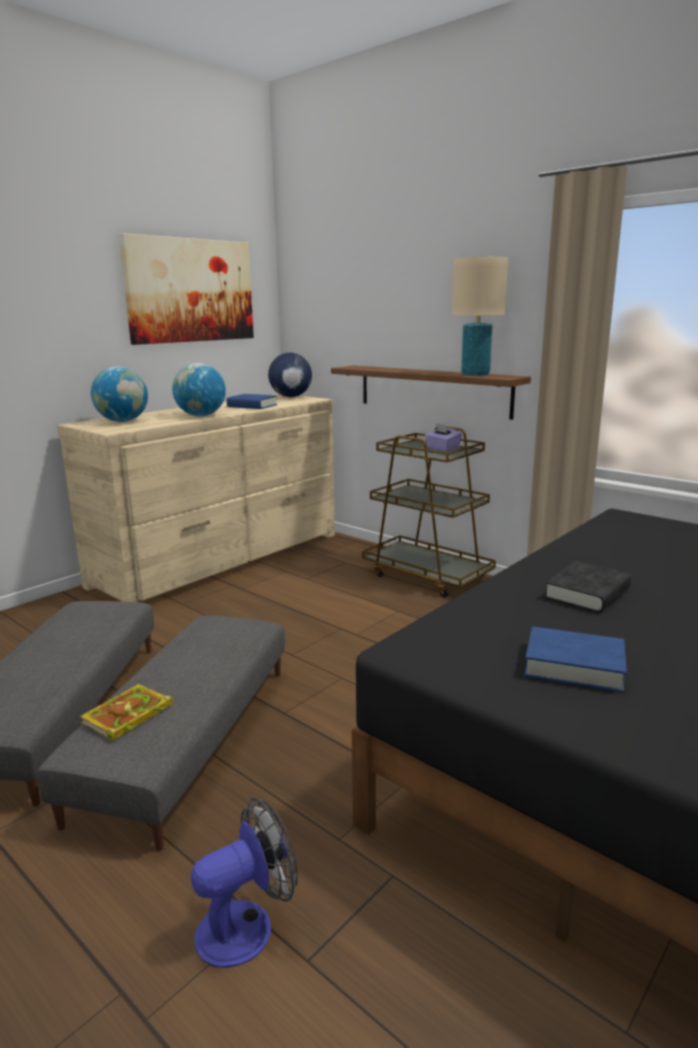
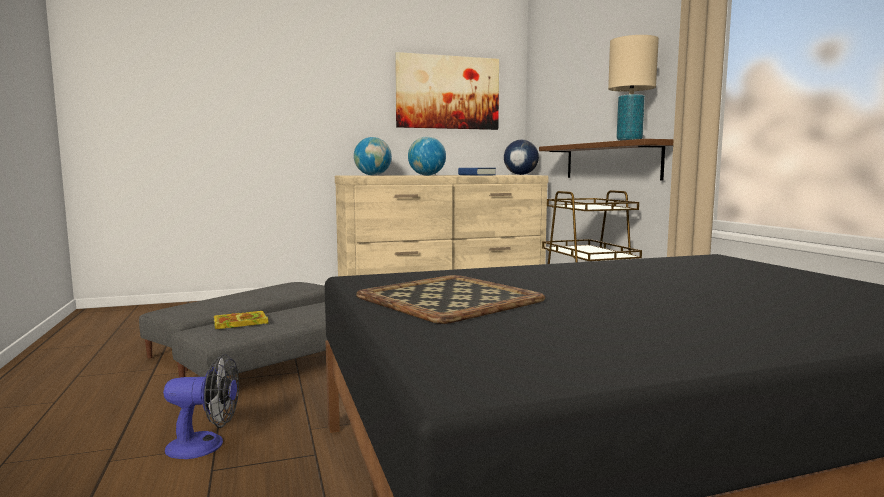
camera: 30 degrees right, 10 degrees down
purple tissue box [425,423,462,452] -> none
blue book [524,626,627,693] -> tray [356,275,545,324]
black book [544,561,631,613] -> none

